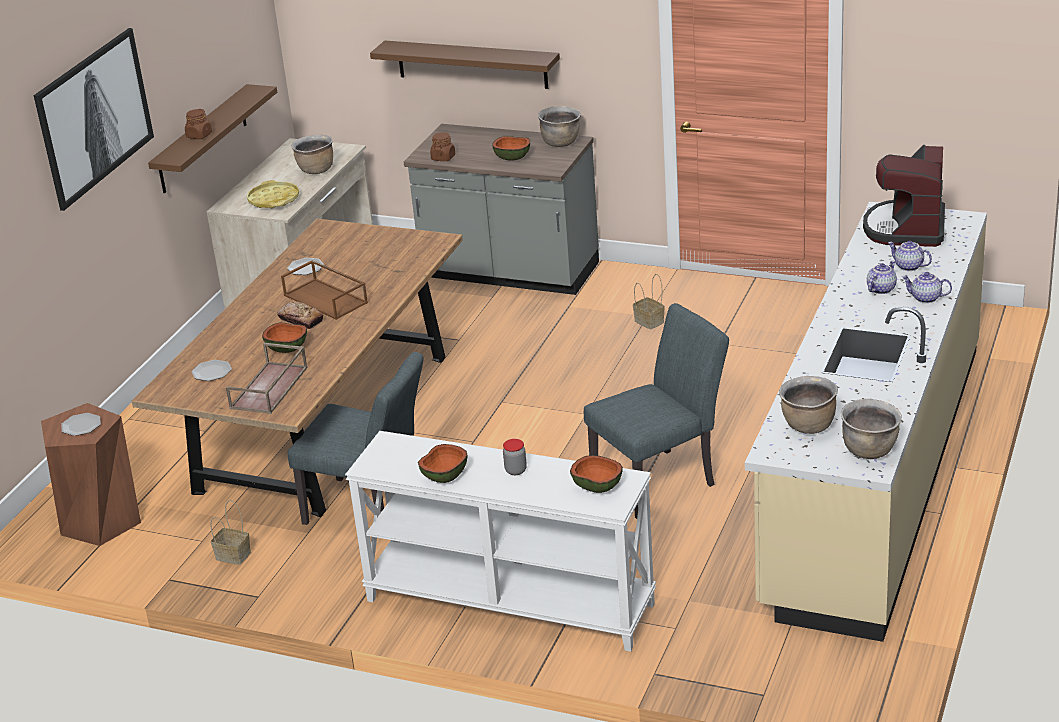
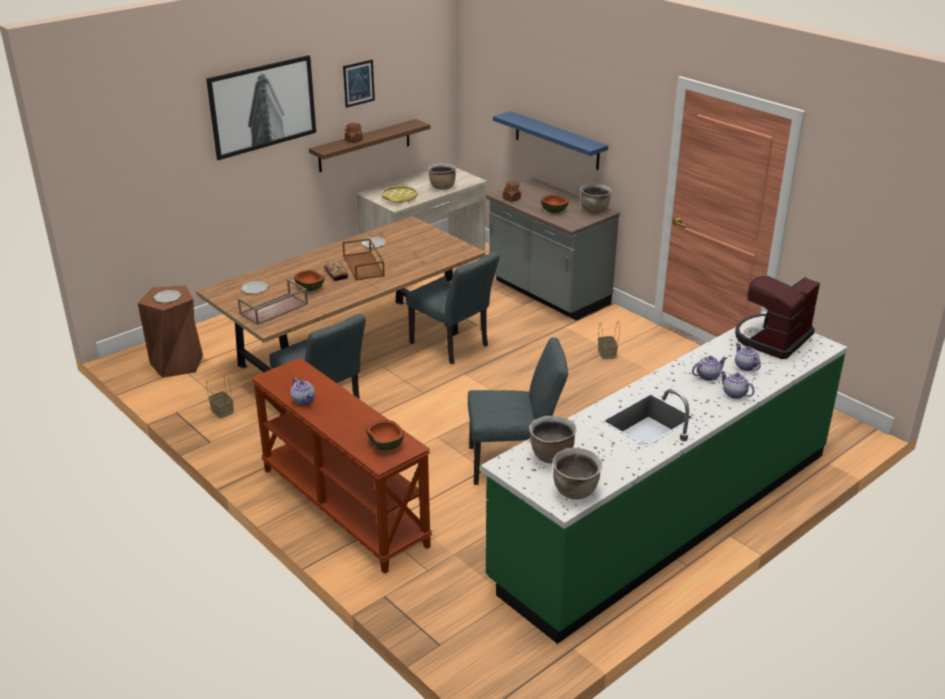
camera: 25 degrees right, 0 degrees up
white console table [345,431,656,652] -> brown console table [251,358,432,574]
brown shelf [370,41,560,89] -> blue shelf [493,111,608,170]
bowl [418,444,467,483] -> teapot [290,378,315,405]
jar [503,439,527,475] -> none
beige counter [745,202,987,642] -> green counter [481,311,847,644]
none -> picture [343,60,375,108]
none -> grey chair [406,252,500,364]

